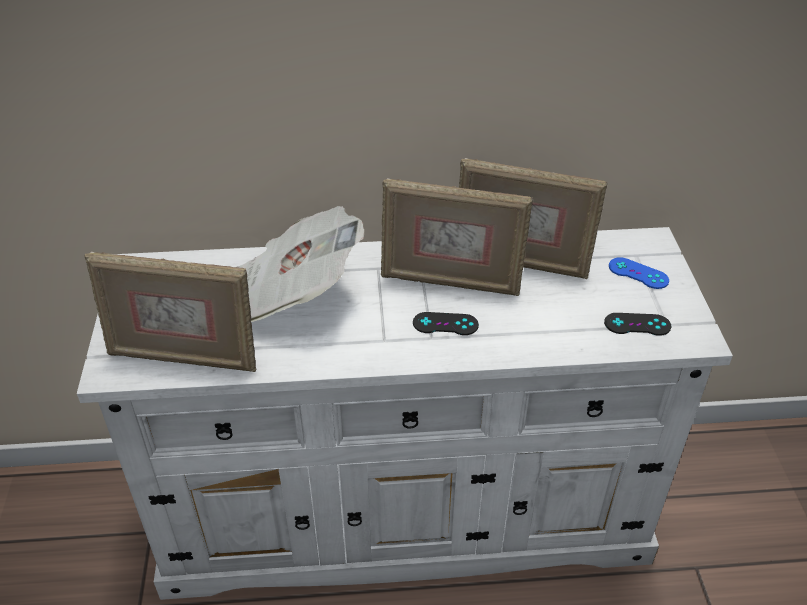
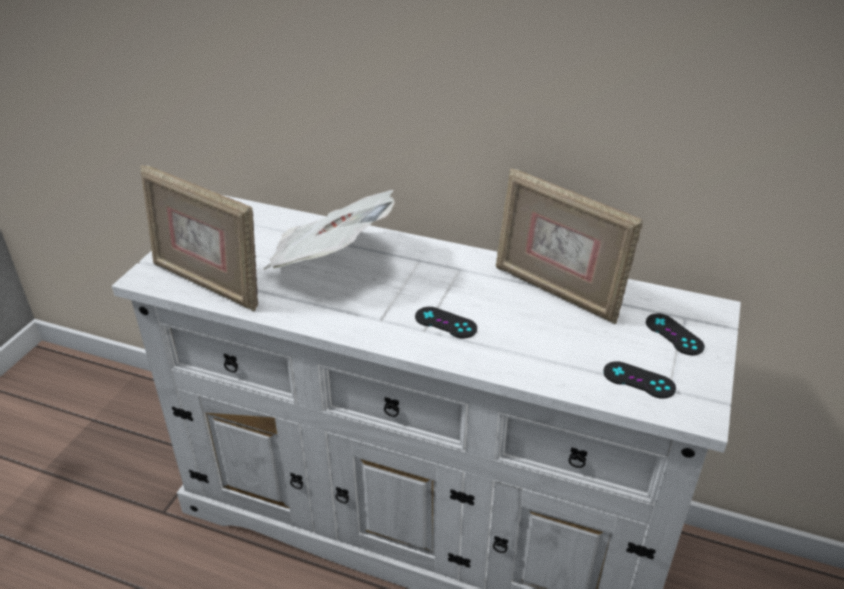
camera: 25 degrees right, 5 degrees down
picture frame [381,178,533,296] -> none
blue game controller [609,257,669,289] -> black game controller [646,313,705,355]

